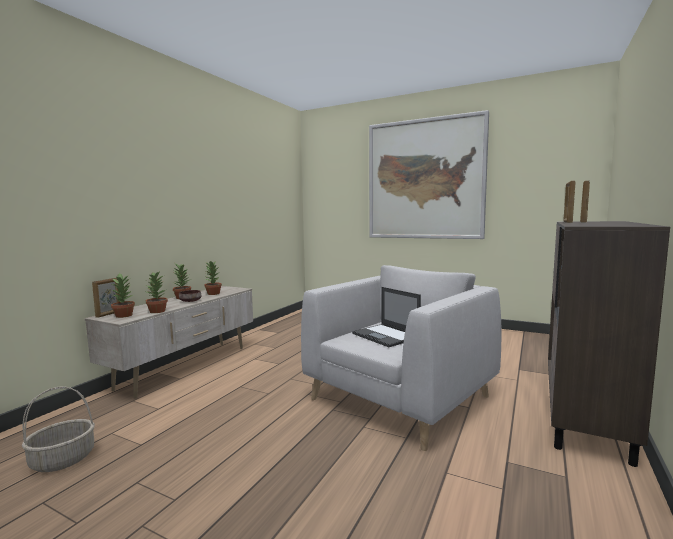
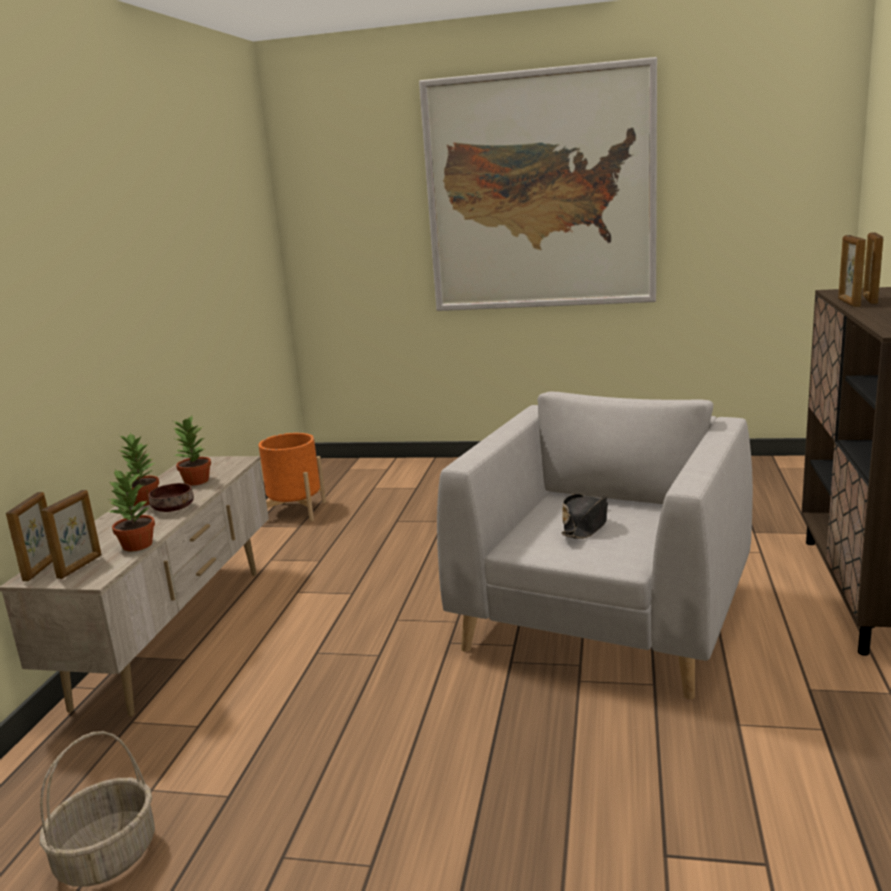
camera: 15 degrees left, 10 degrees up
potted plant [111,273,135,318] -> picture frame [41,490,101,579]
laptop [352,287,421,347] -> black hat [561,494,608,539]
none -> orange planter [258,433,326,522]

